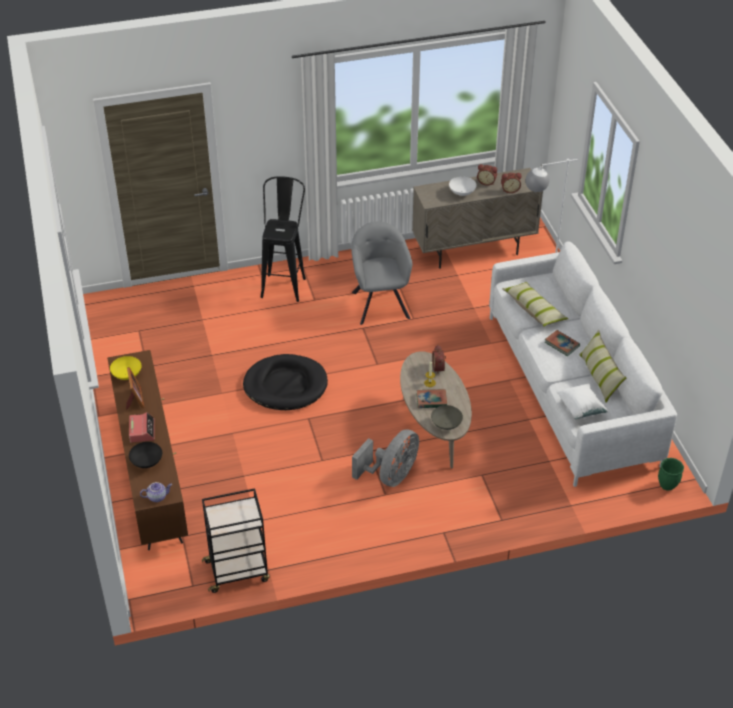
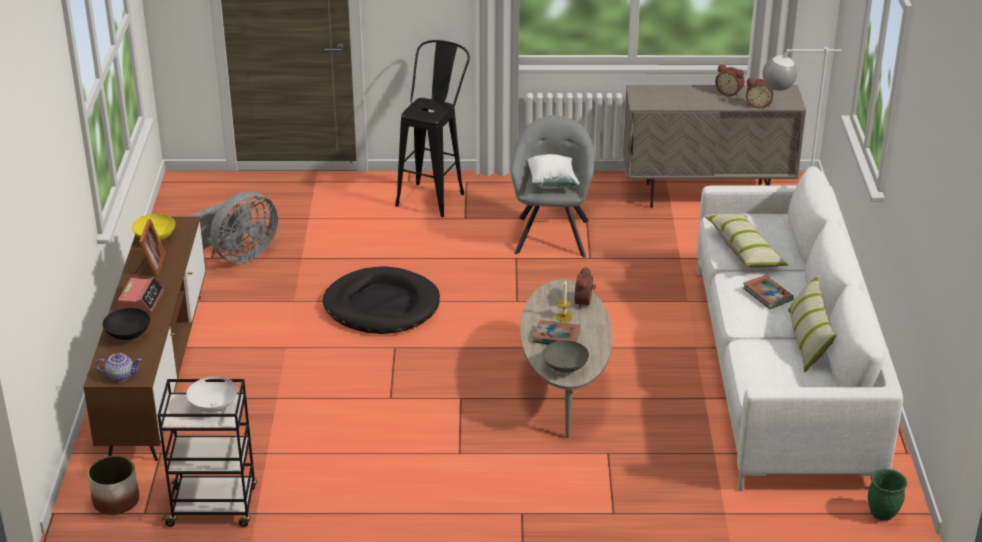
camera: 15 degrees right, 10 degrees down
grey fan [352,429,419,487] -> grey fan moved to [188,191,278,263]
white bowl [449,177,477,196] -> white bowl moved to [186,377,237,413]
white pillow [557,383,609,419] -> white pillow moved to [527,154,580,189]
none -> planter [88,456,139,515]

